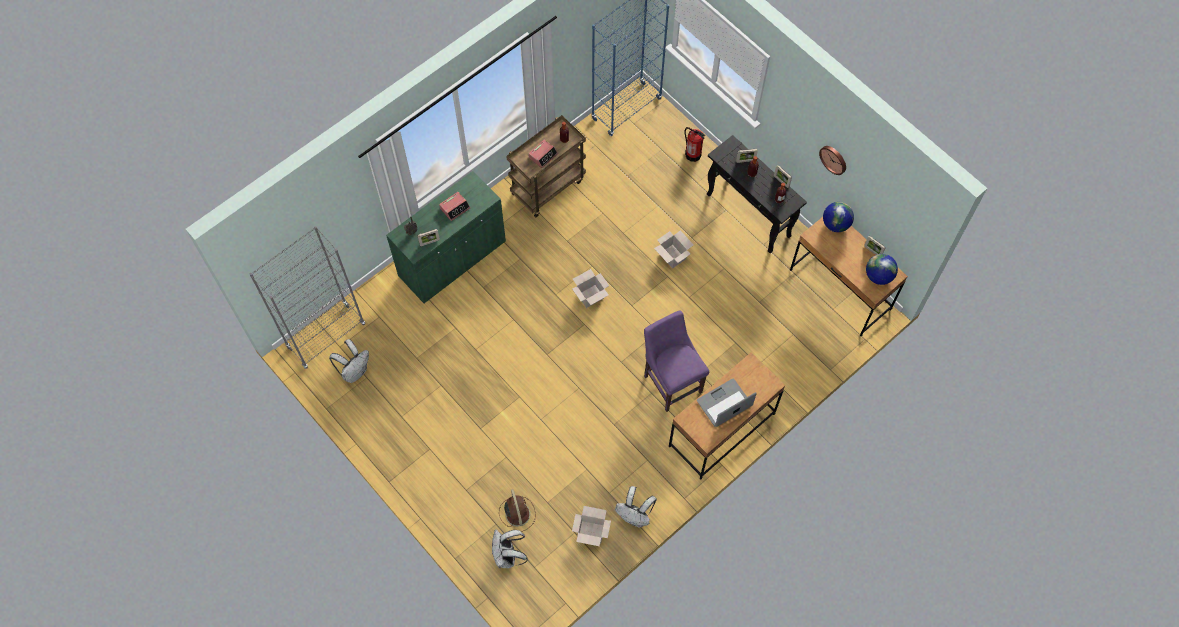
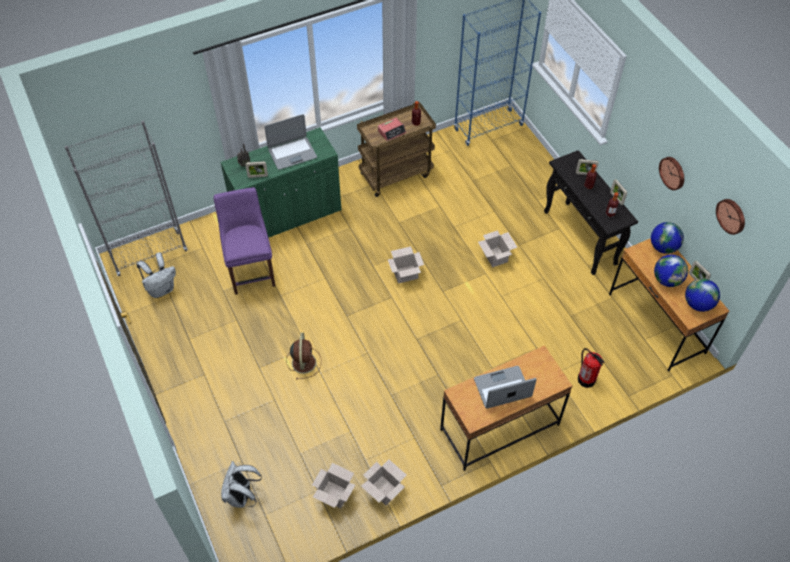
camera: 15 degrees right, 10 degrees down
alarm clock [439,192,470,221] -> laptop [264,114,317,170]
brown fan [499,489,536,532] -> brown fan moved to [286,333,321,379]
white backpack [615,486,657,527] -> cardboard box [361,459,407,505]
purple chair [644,311,709,412] -> purple chair moved to [214,187,275,295]
fire extinguisher [685,127,705,162] -> fire extinguisher moved to [578,348,604,388]
none -> globe [654,255,688,287]
none -> wall clock [716,199,745,235]

